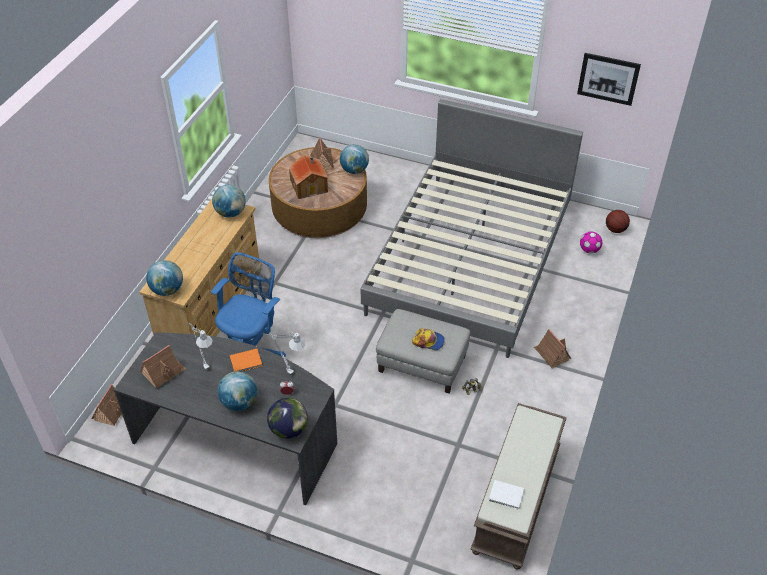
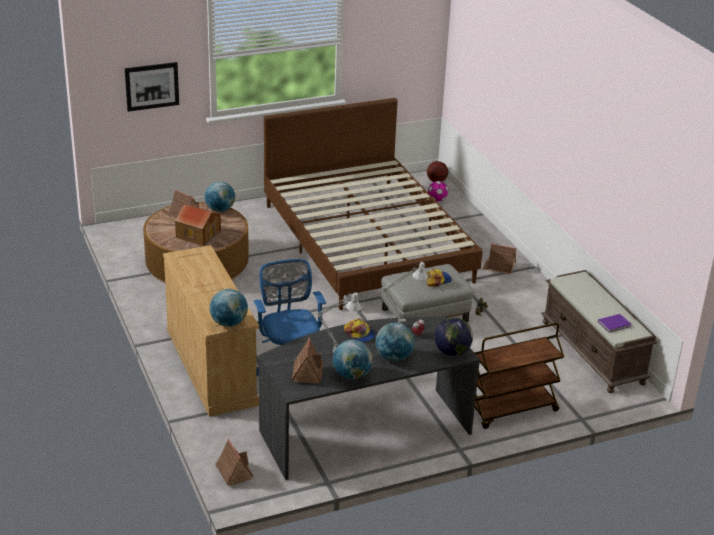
camera: 45 degrees left, 15 degrees down
globe [212,184,246,218] -> globe moved to [333,340,372,380]
orange book [230,349,262,372] -> cap [344,318,376,343]
grey bed [360,99,583,358] -> brown bed [264,98,483,310]
white book [489,480,524,510] -> purple book [598,314,631,333]
picture [577,53,641,106] -> picture moved to [125,62,179,112]
none -> brown cart [474,323,565,429]

